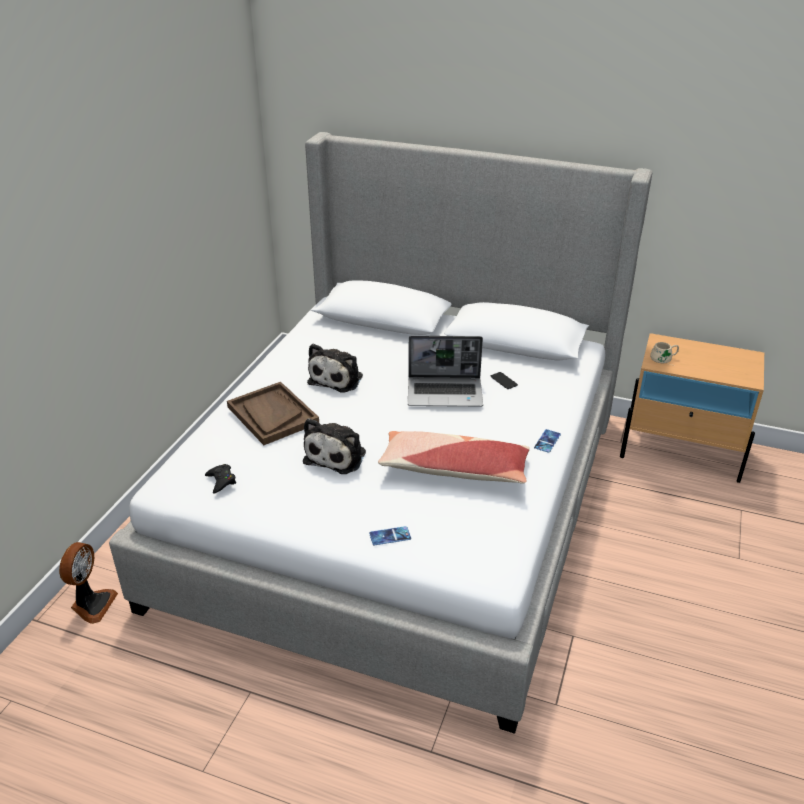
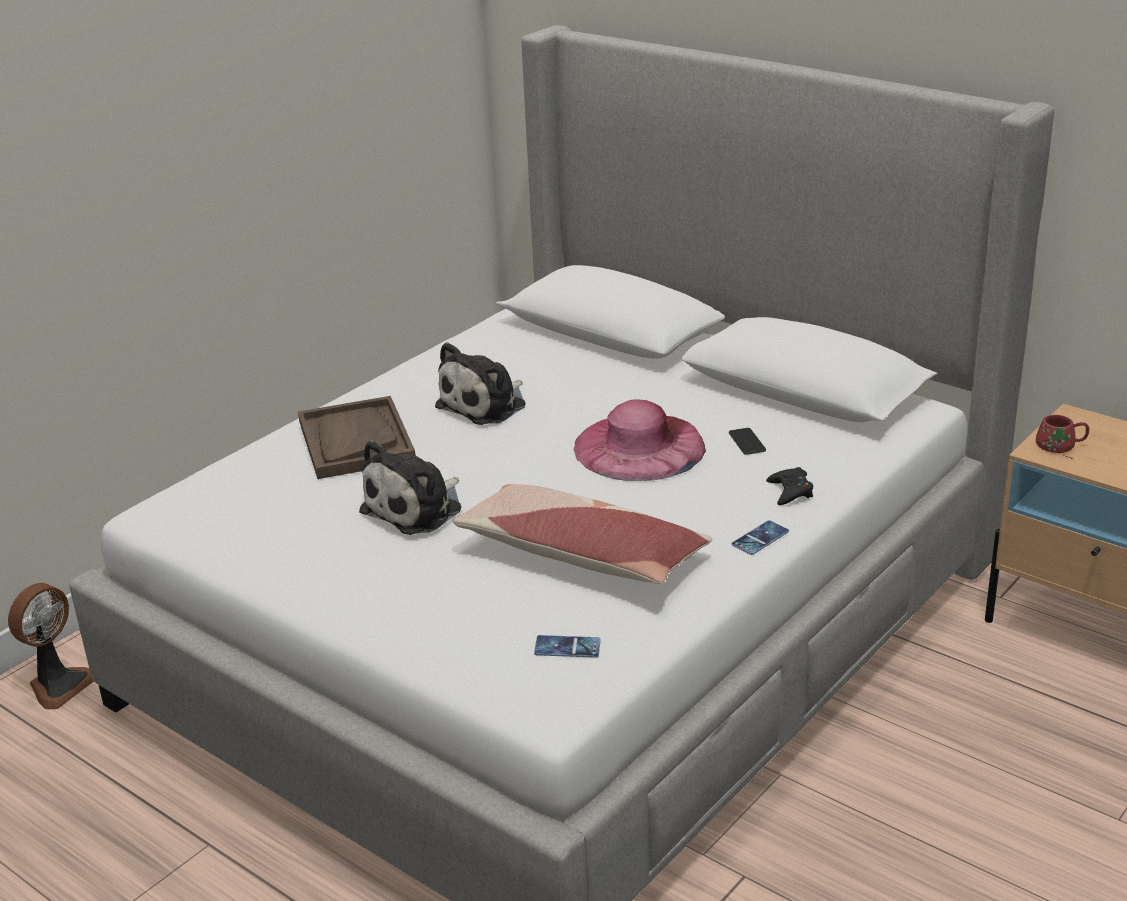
camera: 20 degrees right, 5 degrees down
black game controller [205,464,236,494] -> black game controller moved to [766,467,813,505]
phone [369,526,411,545] -> phone moved to [534,635,601,658]
laptop [408,336,483,407] -> pink hat [574,400,706,481]
beige mug [650,342,679,366] -> red mug [1036,415,1089,459]

